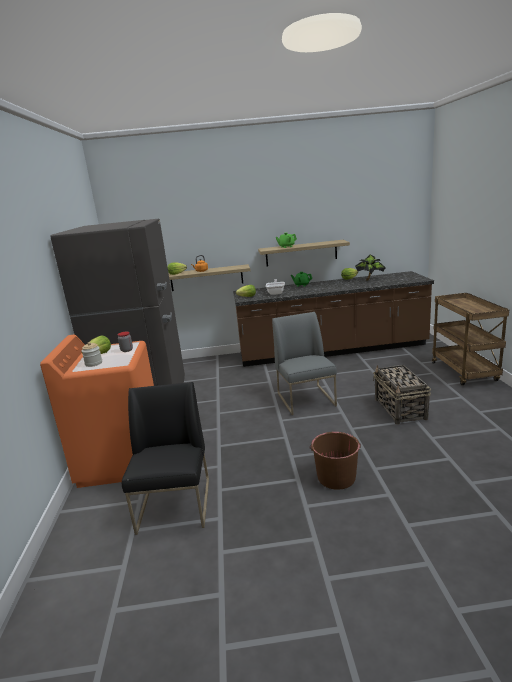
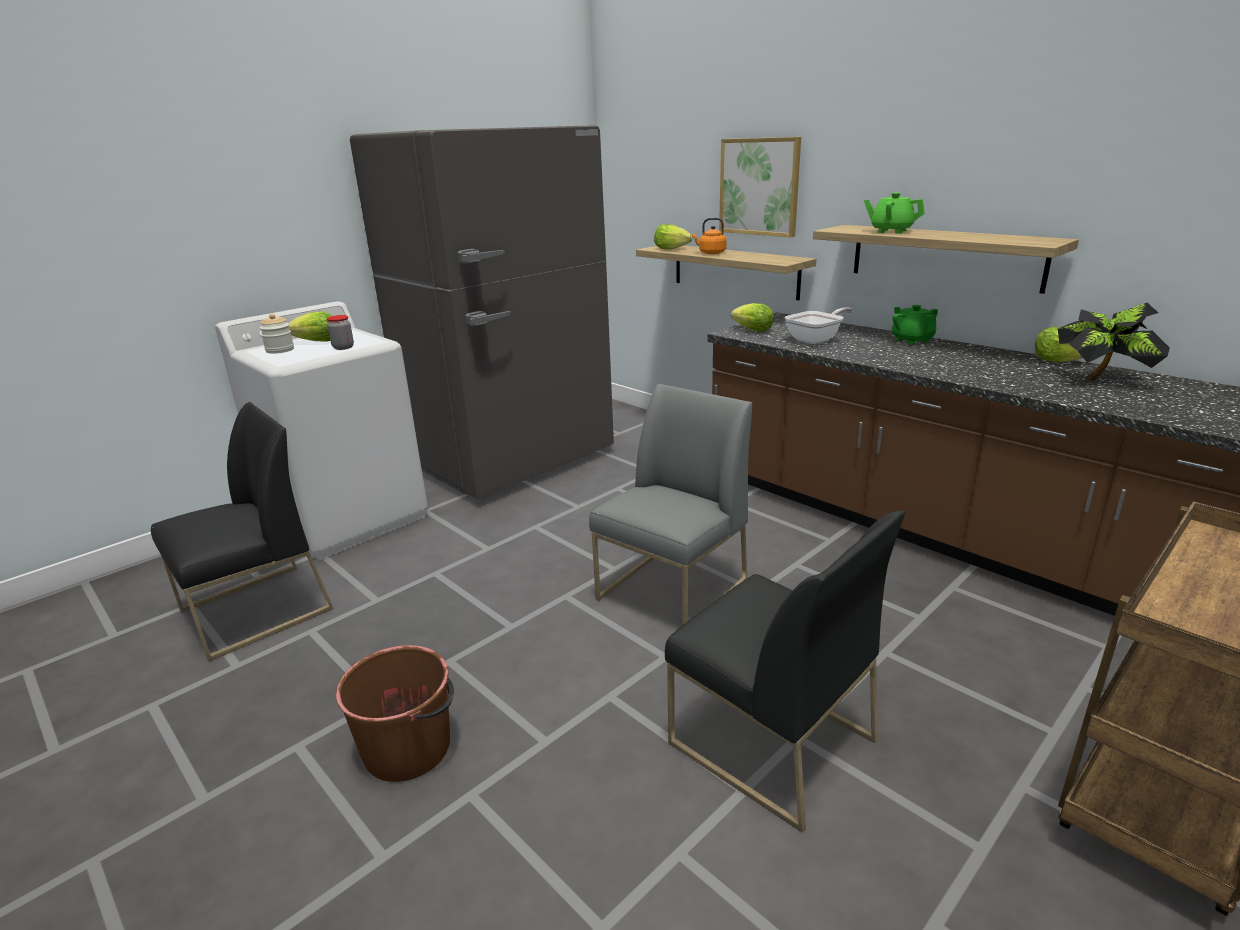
camera: 50 degrees right, 5 degrees up
orange washing machine [40,335,154,488] -> white washing machine [215,301,428,560]
basket [373,365,431,424] -> black chair [665,511,905,833]
none -> picture [719,137,801,237]

